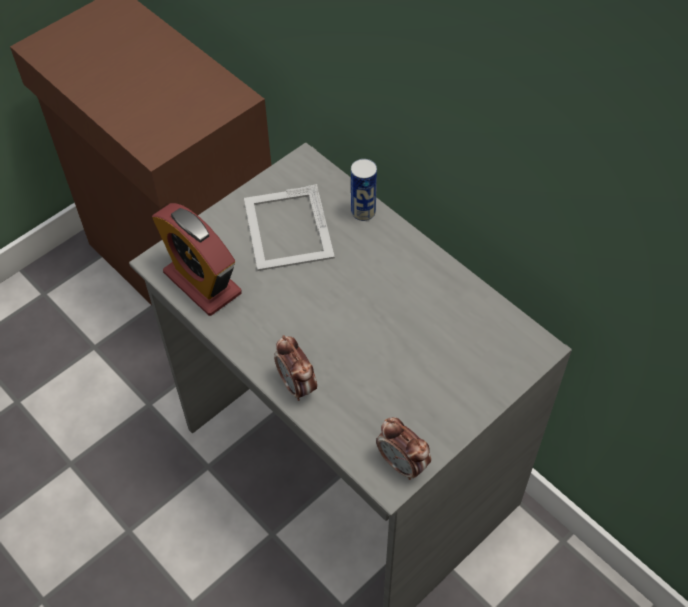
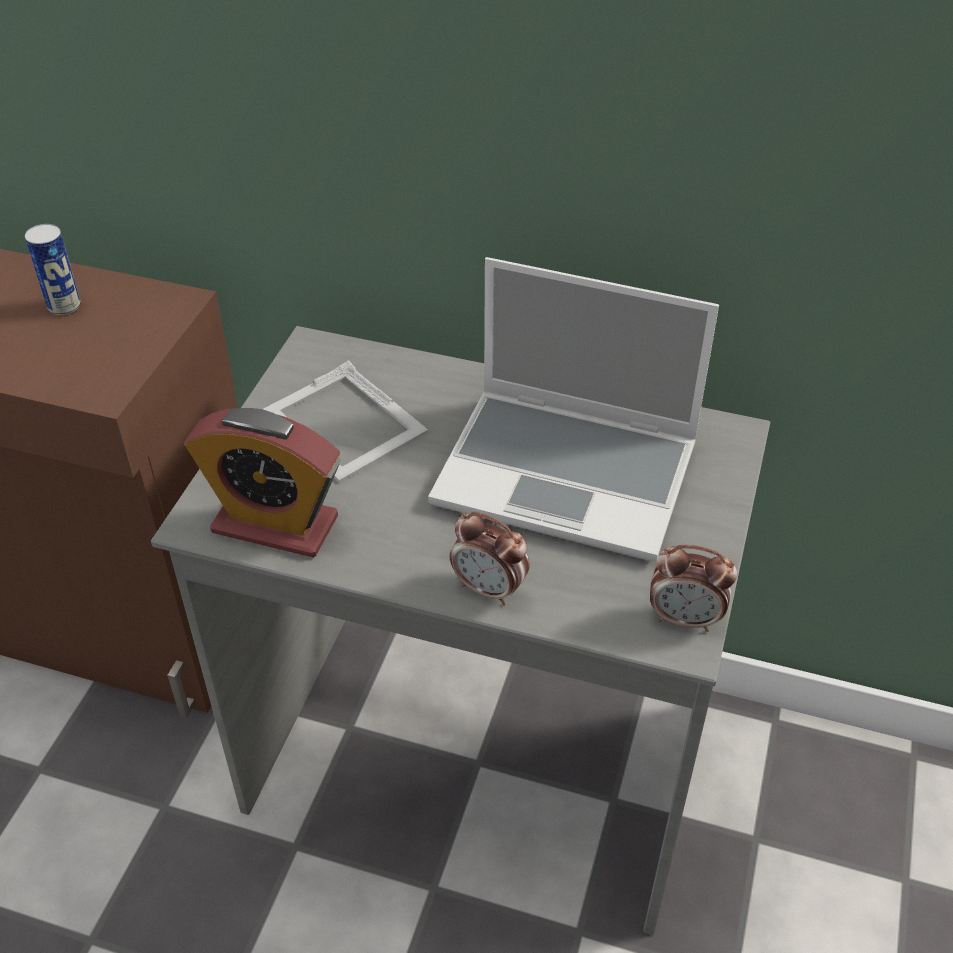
camera: 30 degrees left, 10 degrees down
can [351,159,377,221] -> can moved to [25,224,81,315]
none -> laptop [428,257,719,562]

